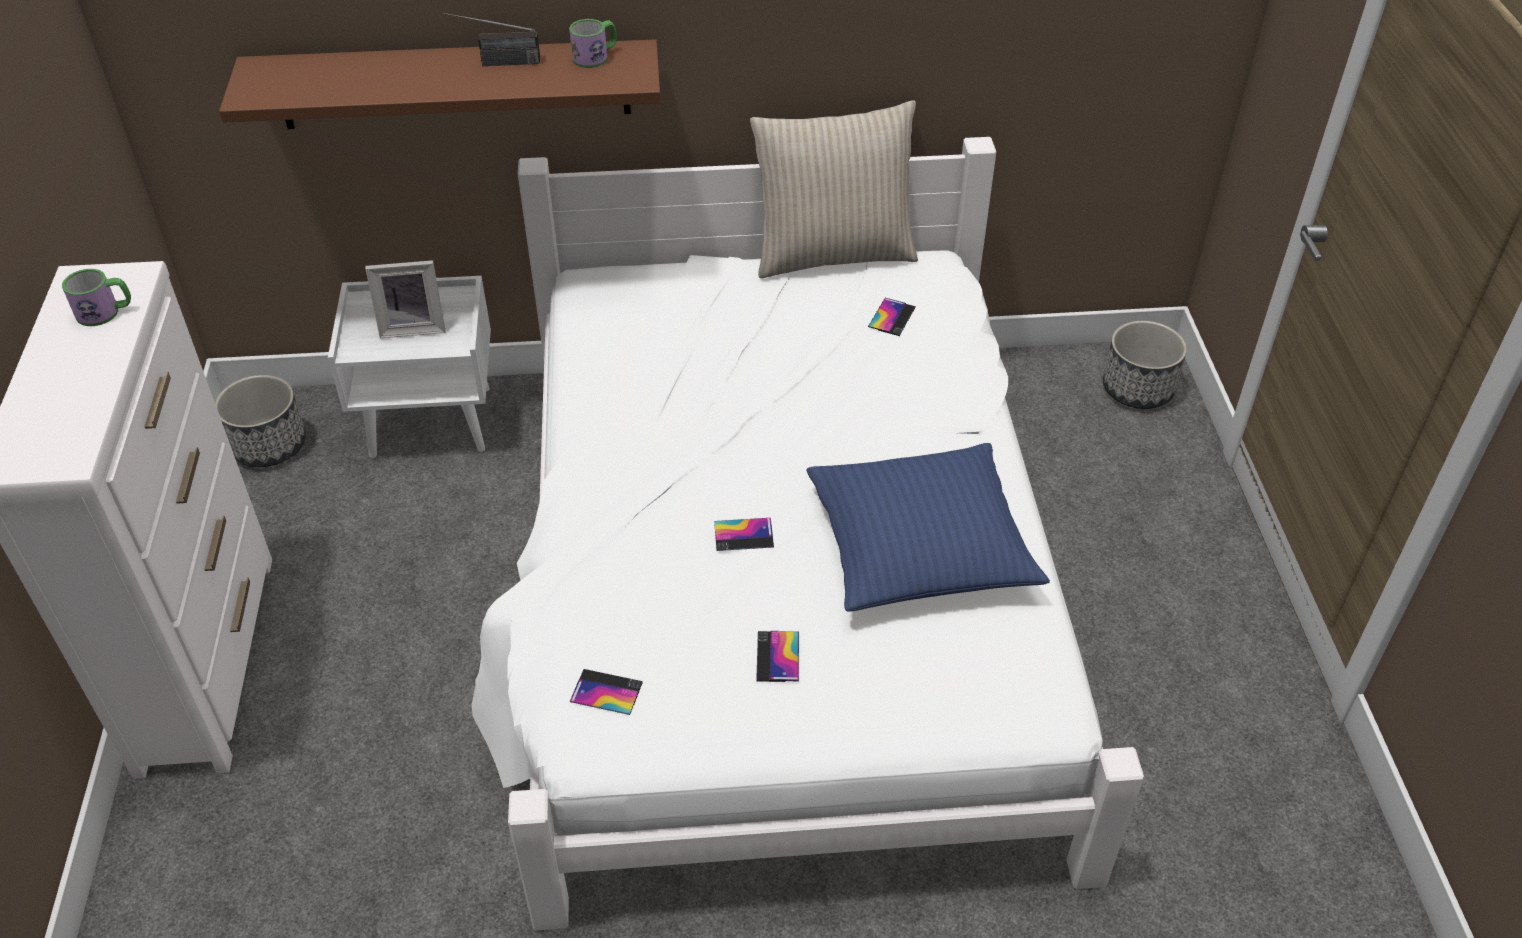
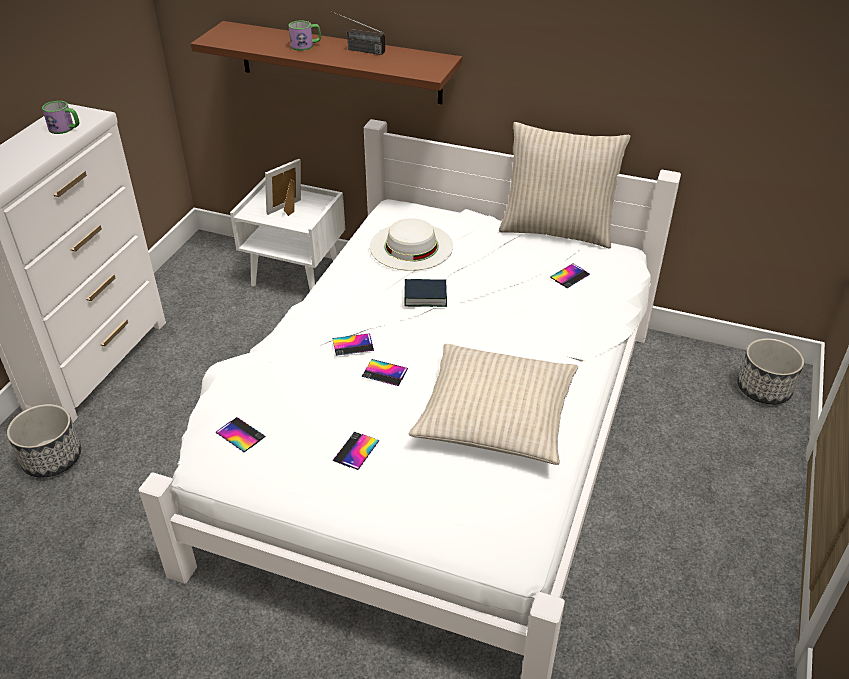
camera: 25 degrees right, 5 degrees down
planter [215,375,306,467] -> planter moved to [7,404,81,477]
picture frame [365,260,446,338] -> picture frame turned 120 degrees clockwise [265,159,301,216]
mug [569,19,617,68] -> mug moved to [289,20,321,51]
blue pillow [806,443,1050,611] -> beige pillow [409,344,578,465]
none -> phone [333,333,374,356]
none -> white hat [370,218,453,271]
none -> book [404,279,447,307]

